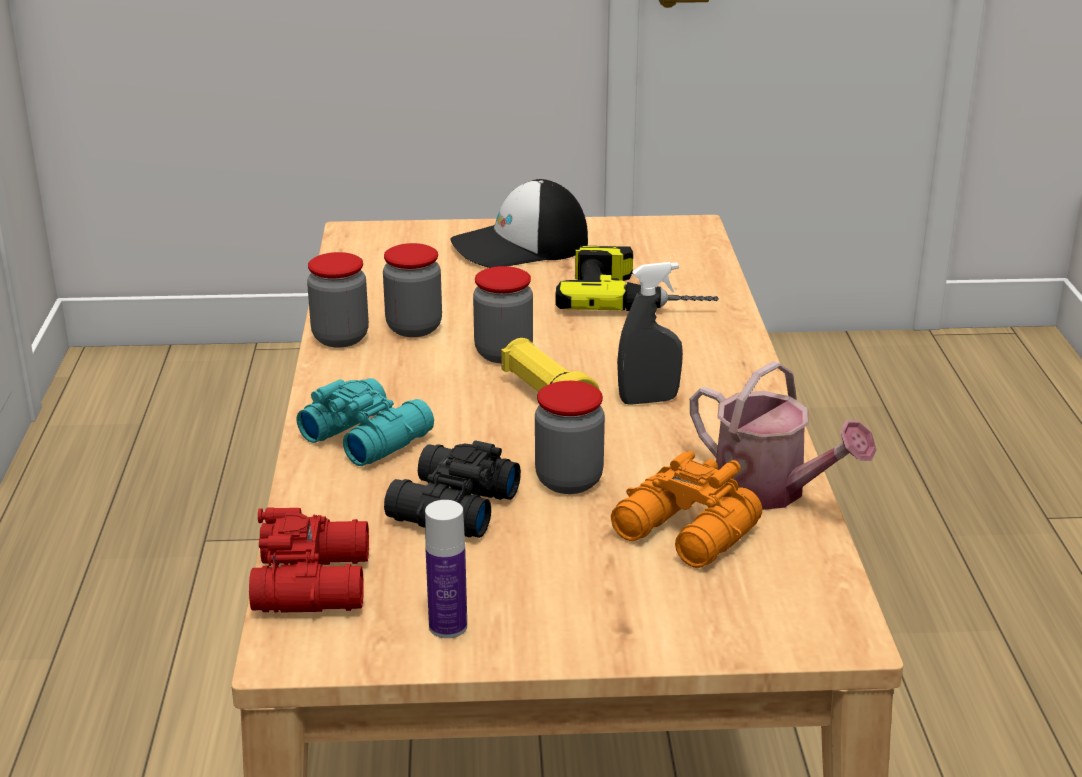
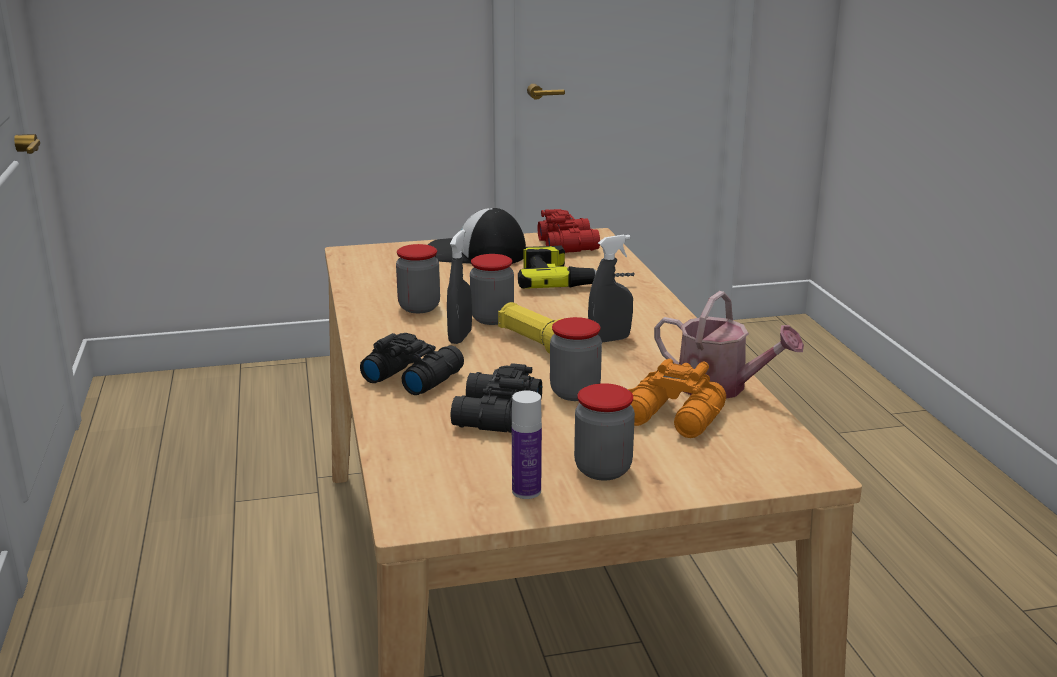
camera: 10 degrees left, 5 degrees down
red binoculars [249,507,369,613] -> red binoculars moved to [537,209,600,253]
turquoise binoculars [297,378,434,466] -> black binoculars [360,333,464,395]
jar [307,252,369,348] -> jar moved to [574,383,635,480]
cap [451,179,588,268] -> cap turned 45 degrees clockwise [428,208,526,264]
none -> grey spray bottle [447,230,472,344]

